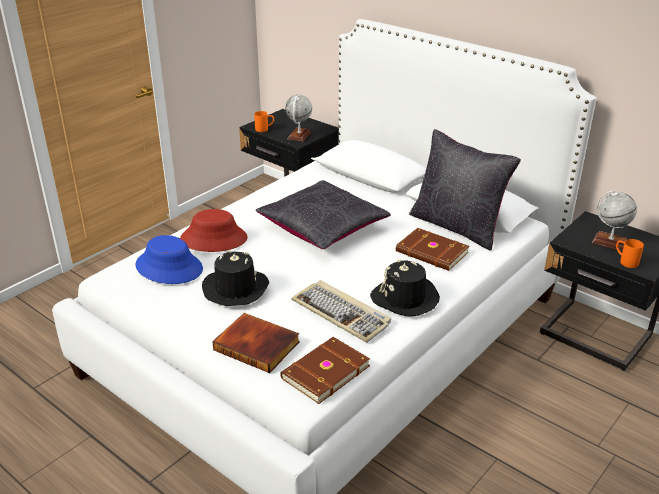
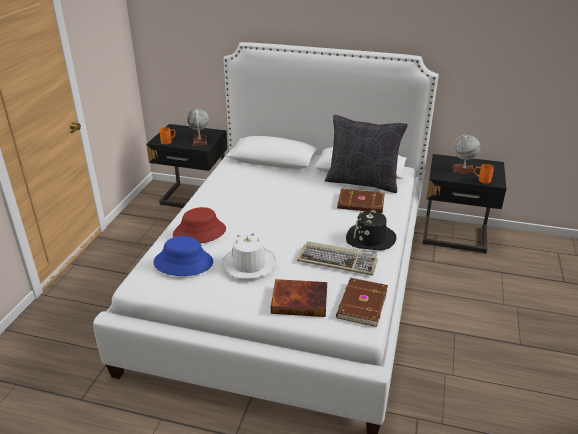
camera: 25 degrees left, 0 degrees up
black hat [202,250,269,306] -> white hat [222,233,276,279]
black pillow [255,180,391,249] -> none

